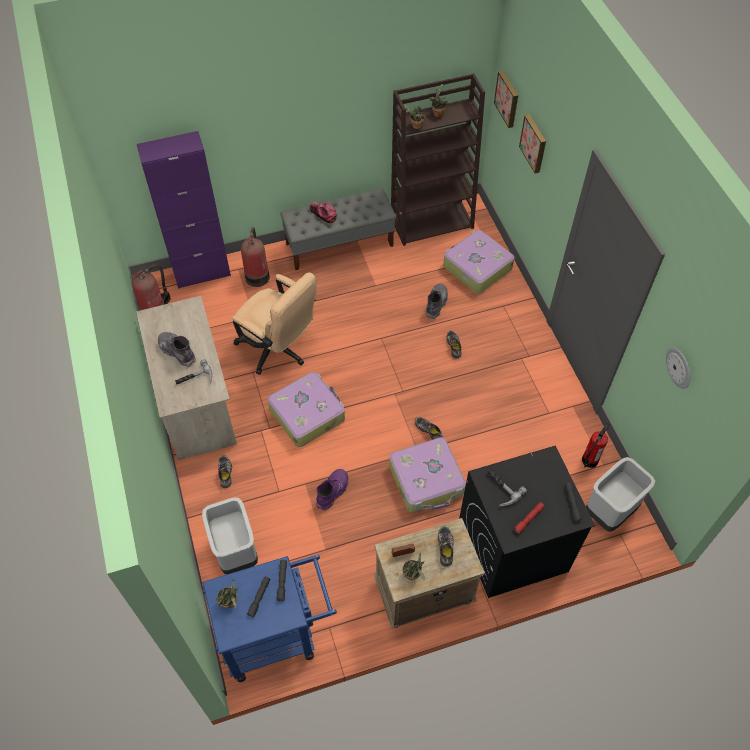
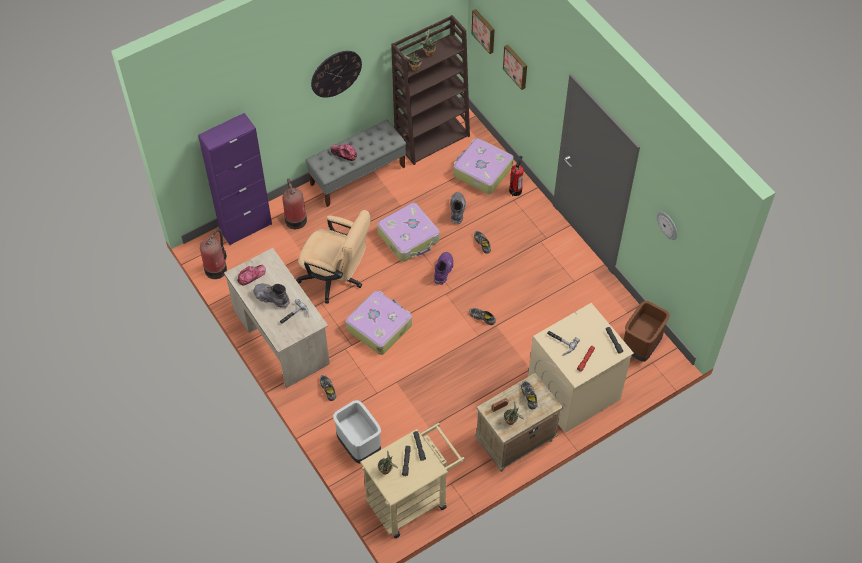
camera: 15 degrees left, 0 degrees up
blue cart [202,555,337,682] -> beige cart [360,423,465,538]
purple boot [316,469,349,511] -> purple boot moved to [434,252,454,285]
suitcase [389,437,466,513] -> suitcase moved to [377,203,440,262]
black washing machine [459,446,595,598] -> beige washing machine [528,303,634,433]
fire extinguisher [582,422,611,468] -> fire extinguisher moved to [509,156,524,196]
grey trash can [586,457,655,532] -> brown trash can [623,301,670,362]
none -> cap [237,265,266,285]
none -> wall clock [311,51,362,98]

